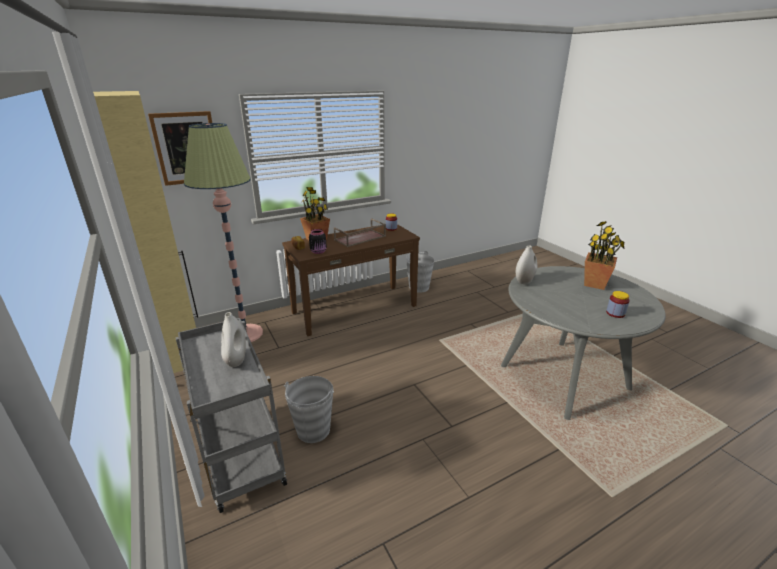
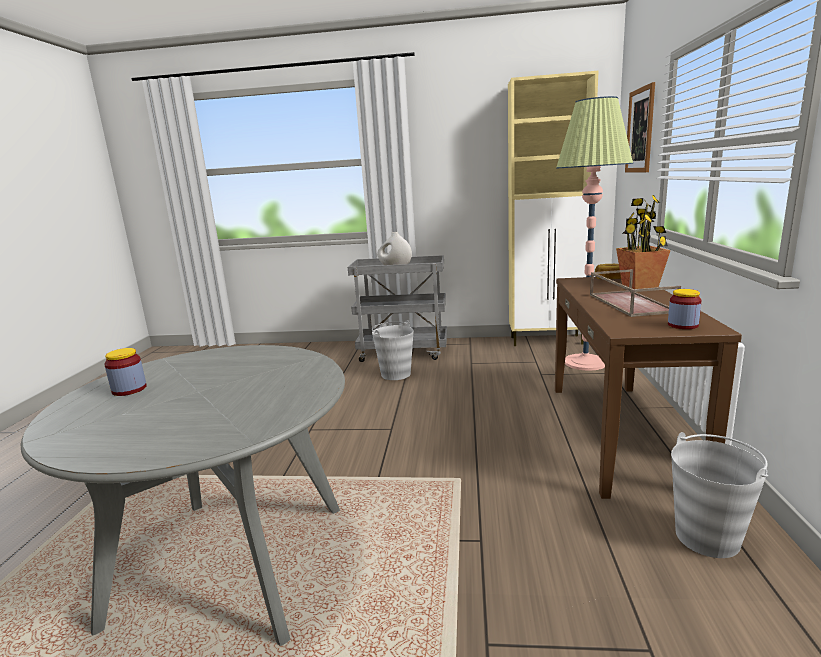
camera: 125 degrees right, 10 degrees down
black jar [309,229,327,254] -> none
white vase [516,245,537,285] -> none
potted plant [584,221,625,290] -> none

